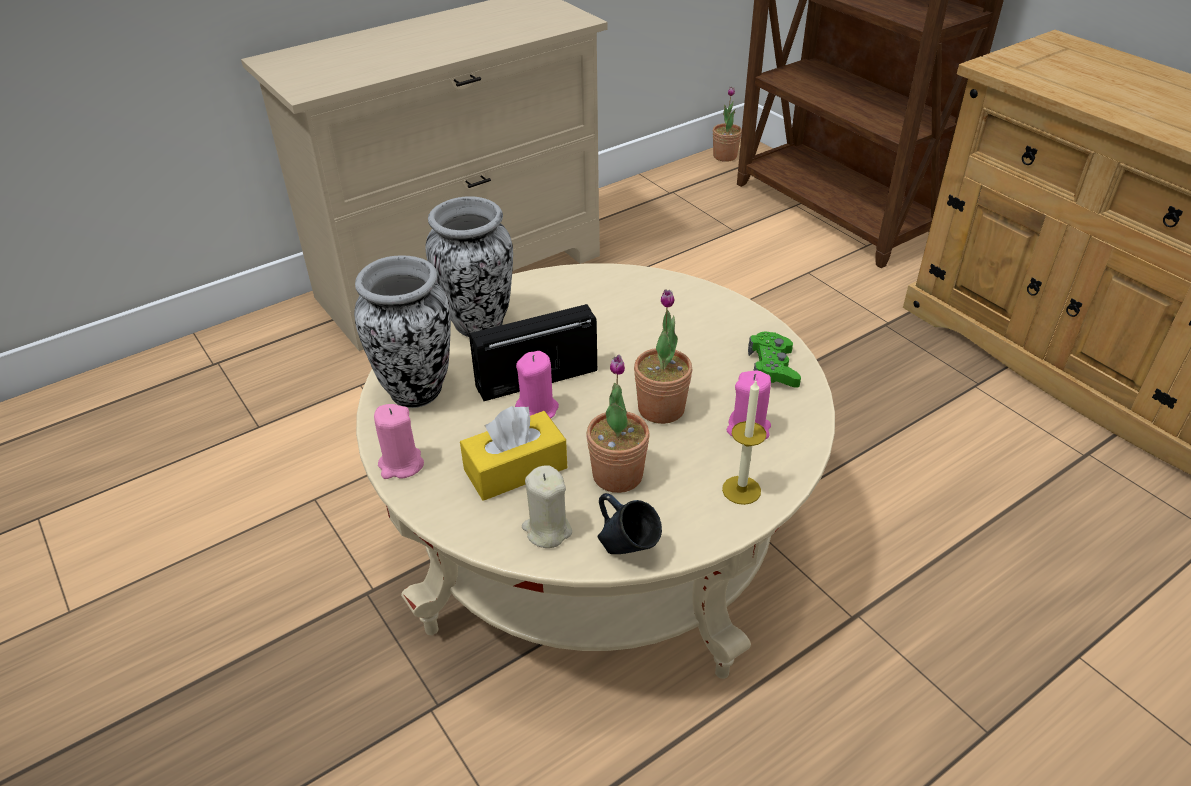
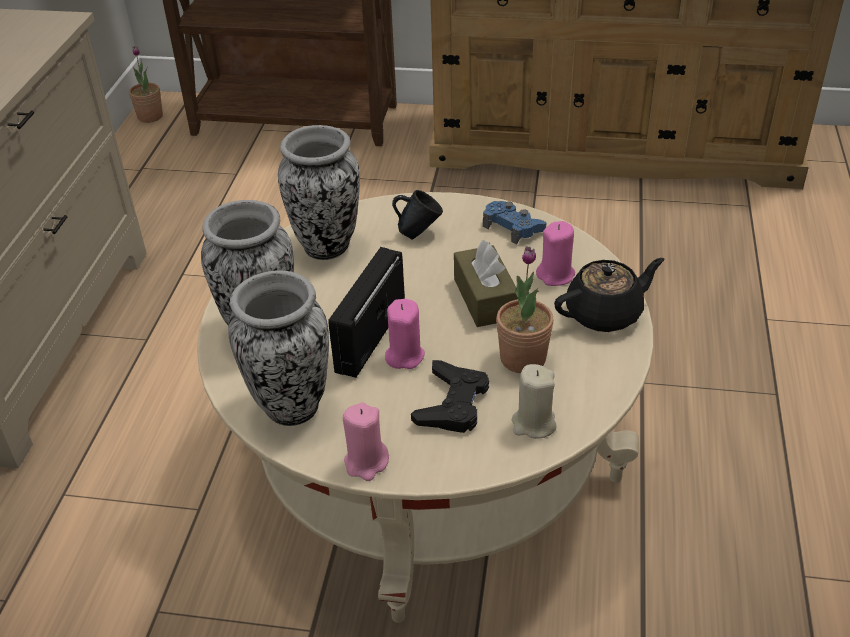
camera: 45 degrees left, 0 degrees up
yellow tissue box [460,406,567,501] -> black game controller [411,360,489,433]
blue mug [598,493,662,554] -> blue mug moved to [392,190,443,240]
potted plant [634,289,692,424] -> brown tissue box [454,240,518,327]
candle [722,381,766,505] -> black teapot [554,258,664,332]
green game controller [748,332,801,388] -> blue game controller [483,201,546,245]
none -> vase [278,125,360,260]

